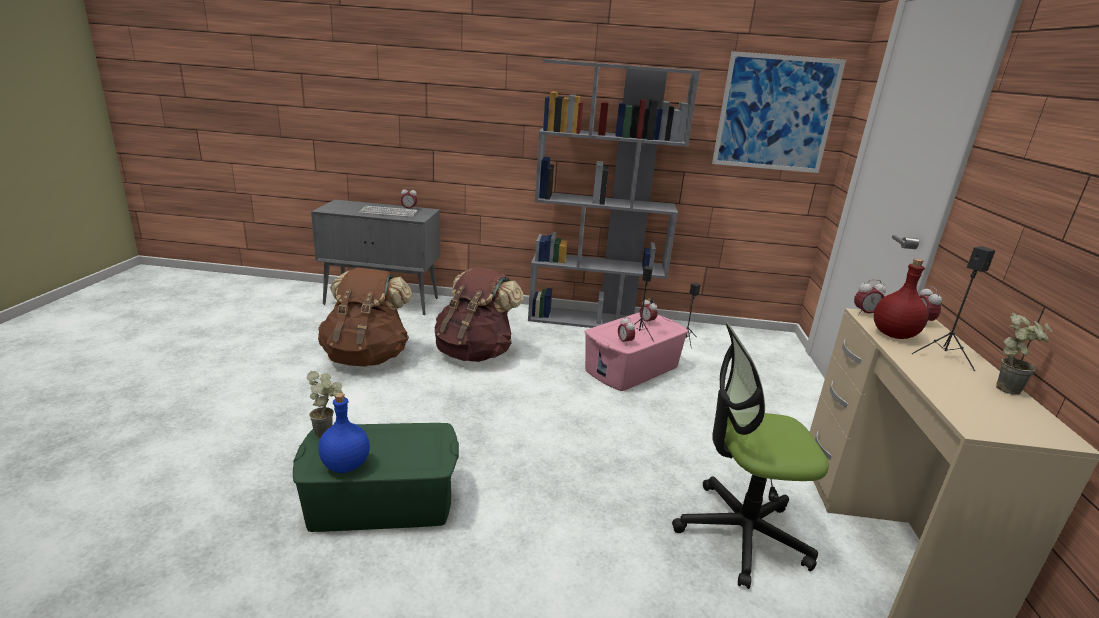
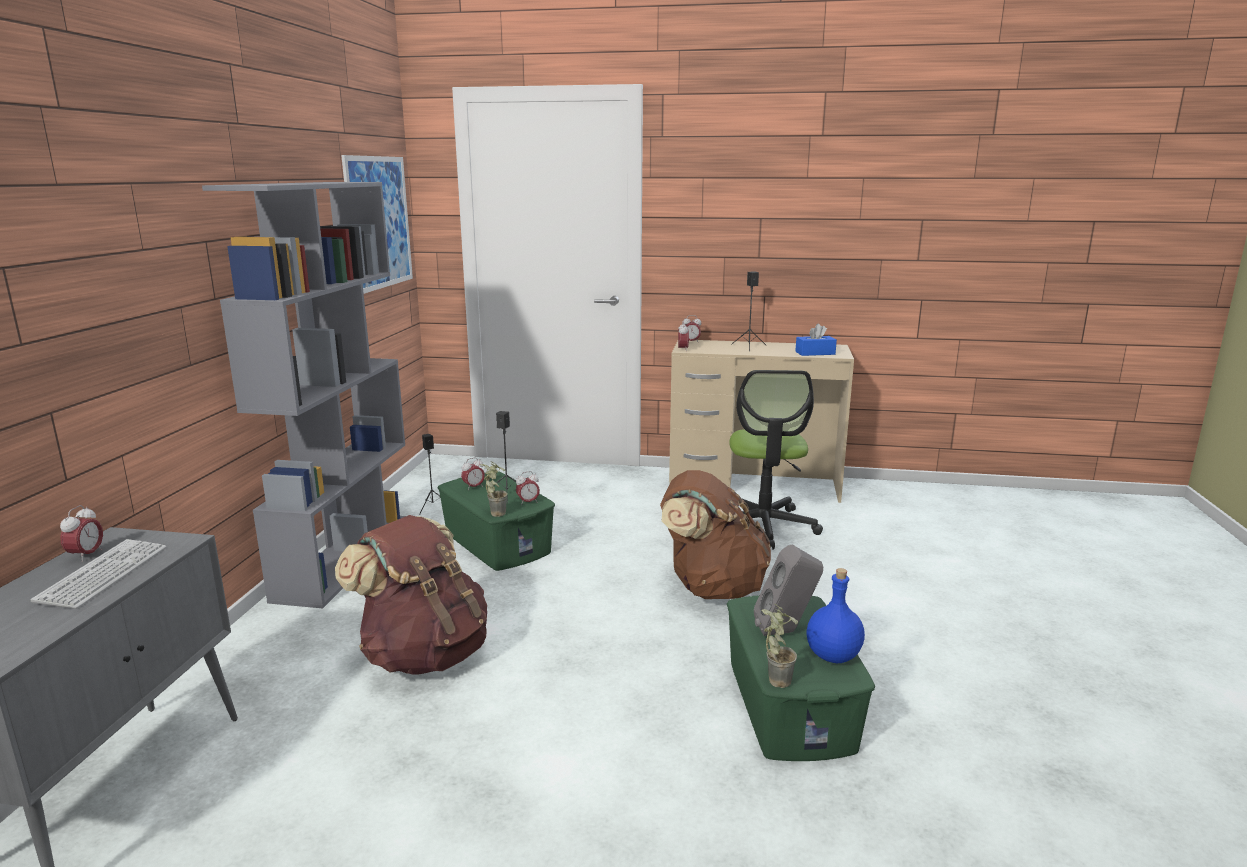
camera: 85 degrees left, 5 degrees down
brown backpack [318,267,412,367] -> brown backpack moved to [660,470,771,599]
pink storage box [585,312,688,391] -> green storage box [438,471,555,571]
red bottle [874,259,928,339] -> none
potted plant [996,313,1052,395] -> potted plant moved to [481,462,507,517]
none -> grey speaker [754,545,823,636]
none -> blue tissue box [795,324,837,356]

